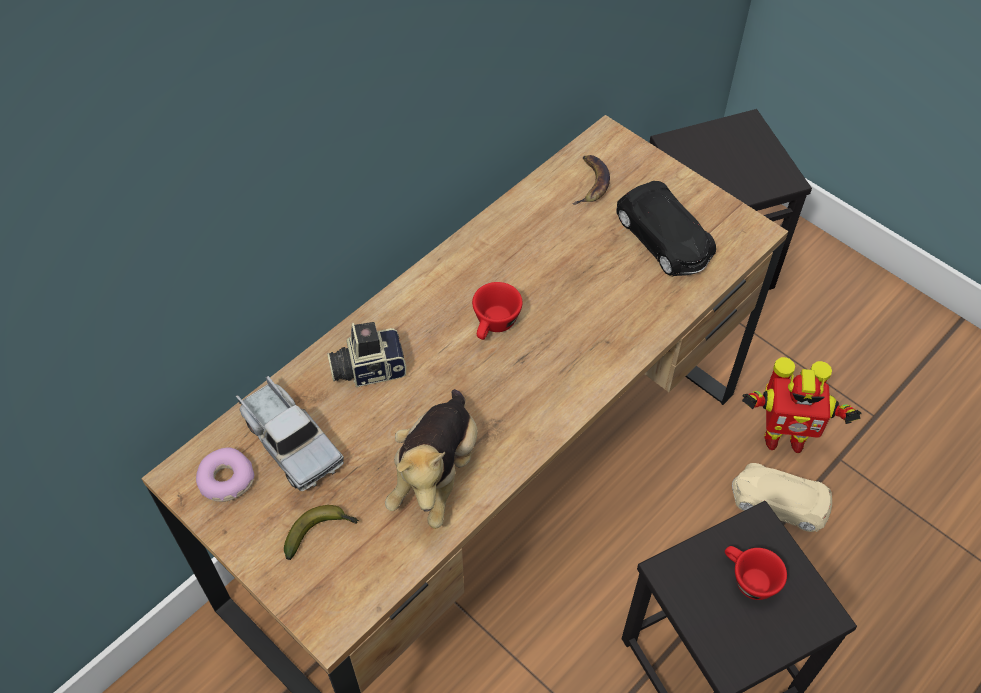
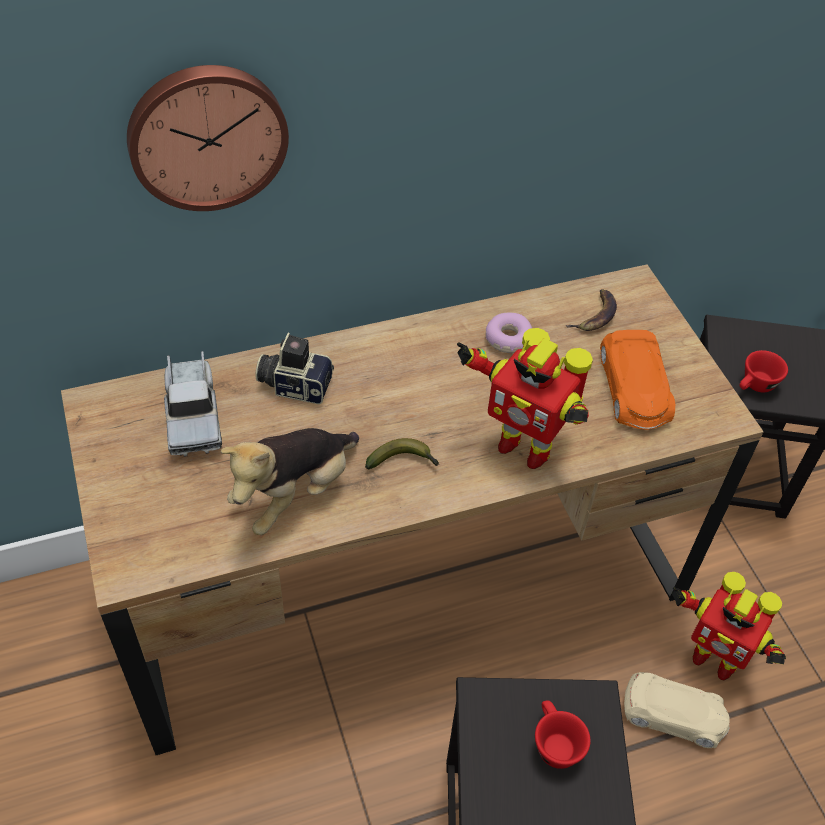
camera: 25 degrees right, 5 degrees down
donut [196,447,254,502] -> donut moved to [485,313,532,353]
banana [284,505,359,560] -> banana moved to [365,438,440,470]
red cup [472,282,523,340] -> red cup moved to [740,350,788,392]
black toy car [616,181,716,276] -> orange toy car [600,330,675,430]
beige toy car [732,463,832,532] -> beige toy car turned 150 degrees clockwise [624,672,730,748]
none -> wall clock [127,65,289,211]
none -> toy robot [457,328,593,469]

